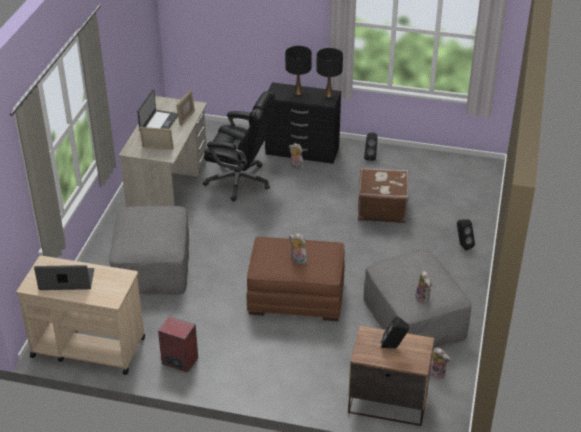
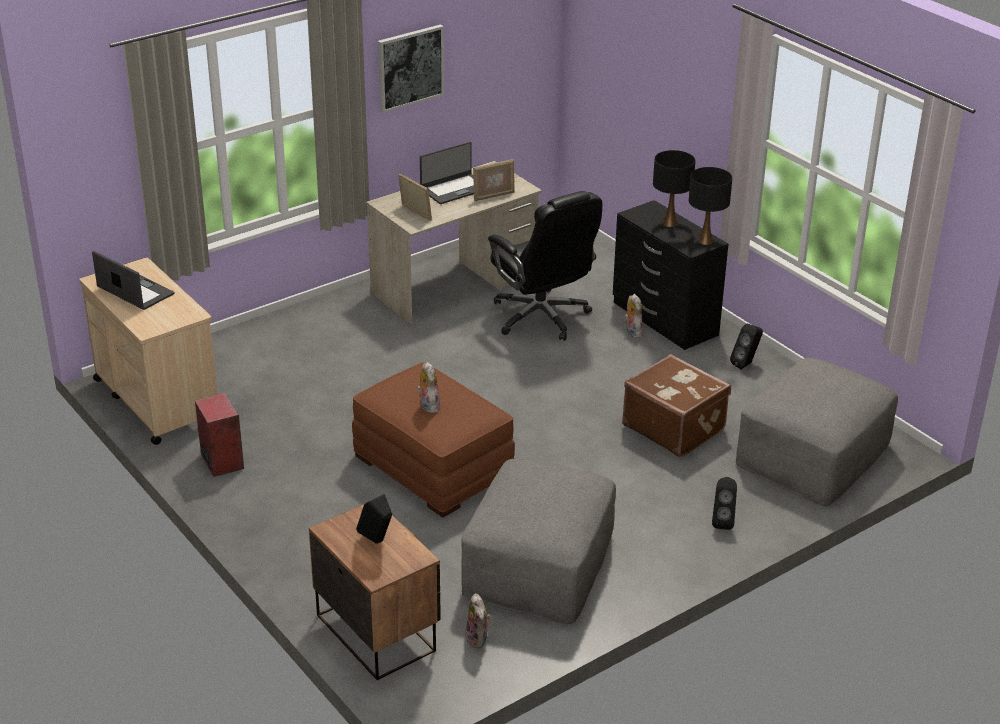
camera: 40 degrees right, 5 degrees down
grey ottoman [109,205,189,295] -> grey ottoman moved to [736,358,898,506]
plush toy [415,270,432,304] -> none
none -> picture [378,24,444,113]

